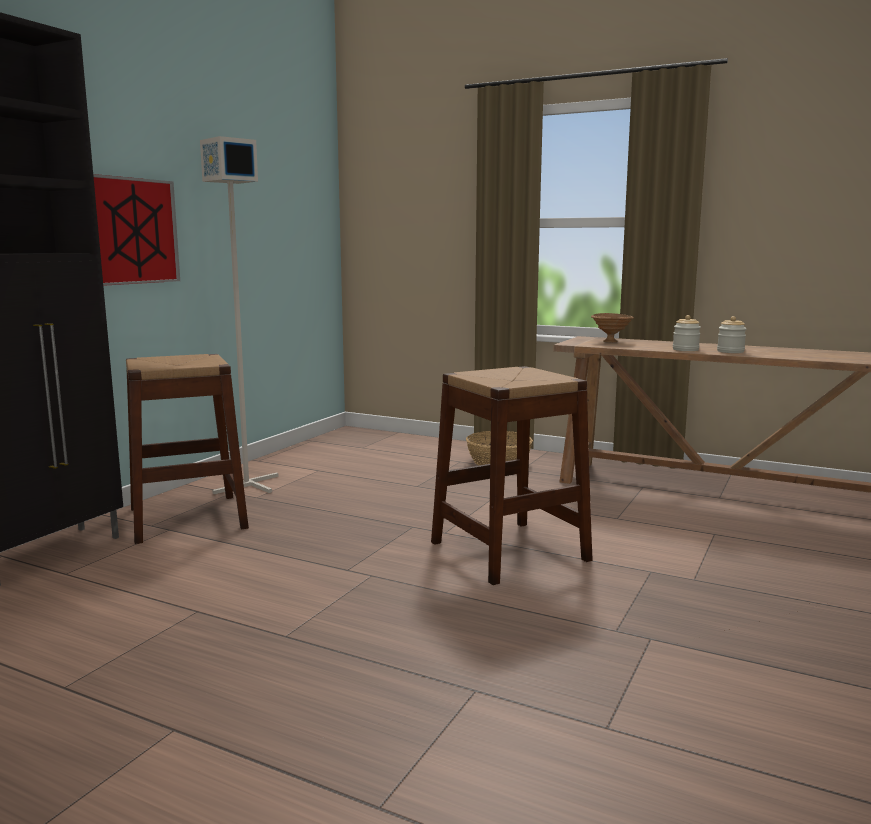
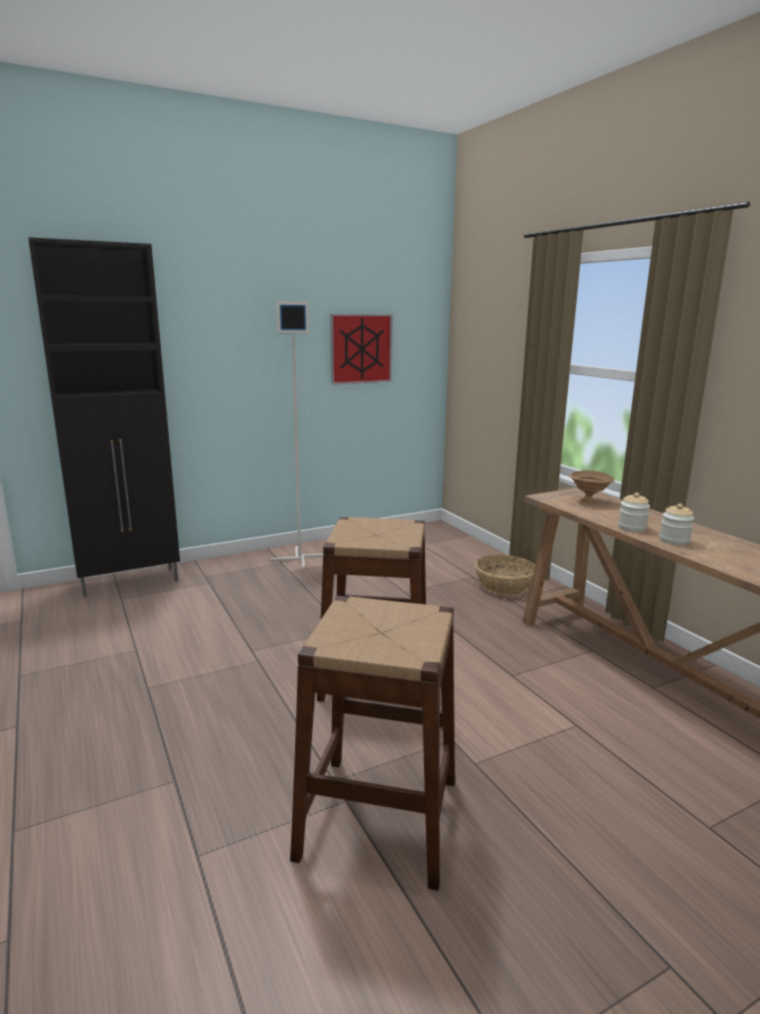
camera: 35 degrees right, 5 degrees up
picture [93,174,180,286] -> picture moved to [330,314,393,384]
brown stool [126,354,249,544] -> brown stool moved to [290,596,455,891]

